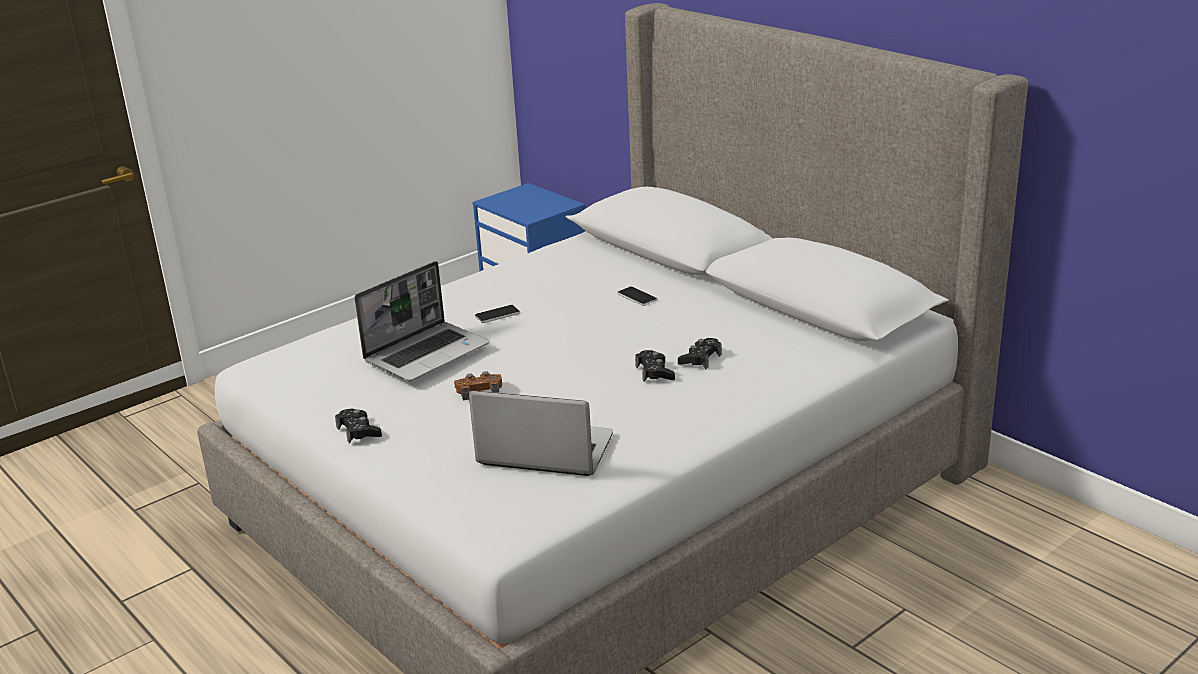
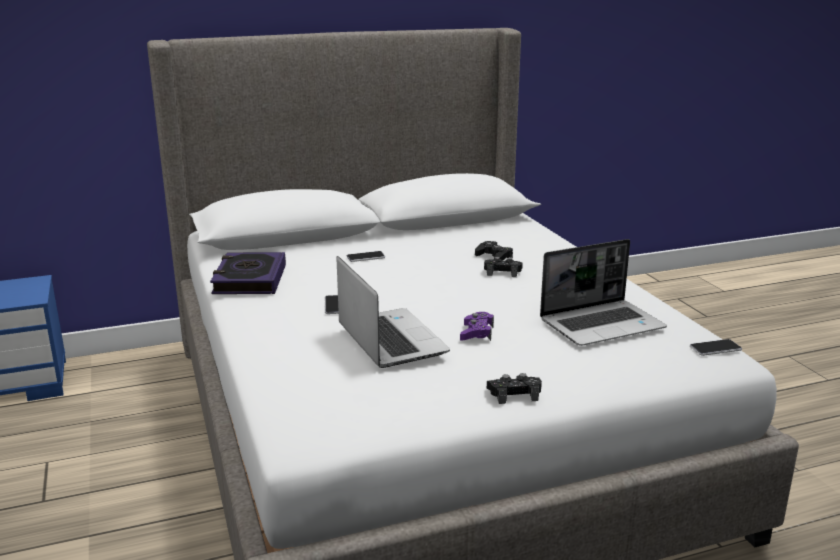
camera: 70 degrees left, 5 degrees down
brown game controller [454,371,502,400] -> purple game controller [460,312,494,341]
laptop [469,390,613,476] -> laptop turned 150 degrees counterclockwise [540,239,667,346]
none -> book [210,252,286,294]
none -> phone [690,339,742,356]

